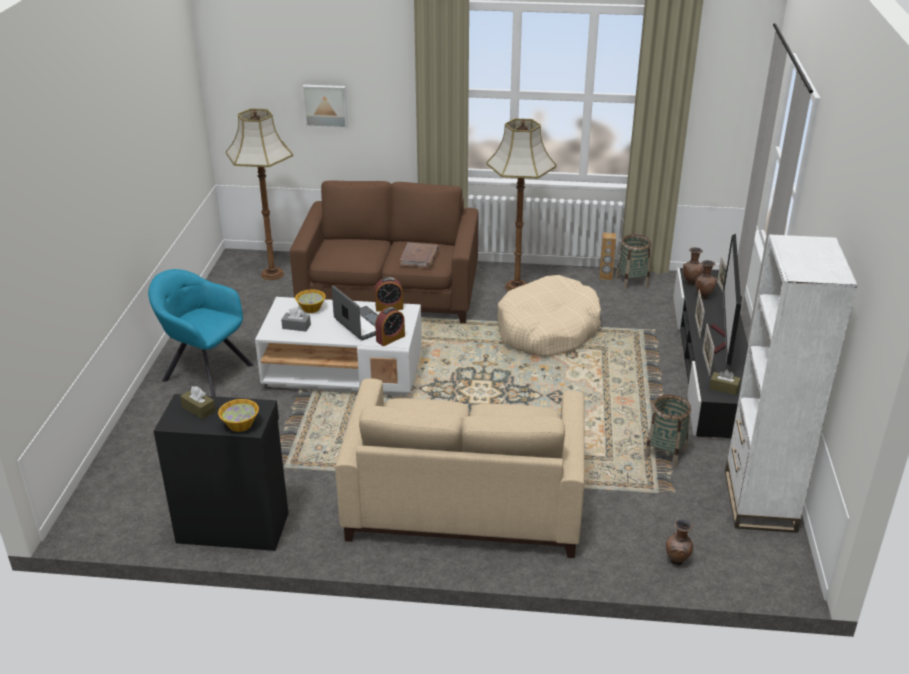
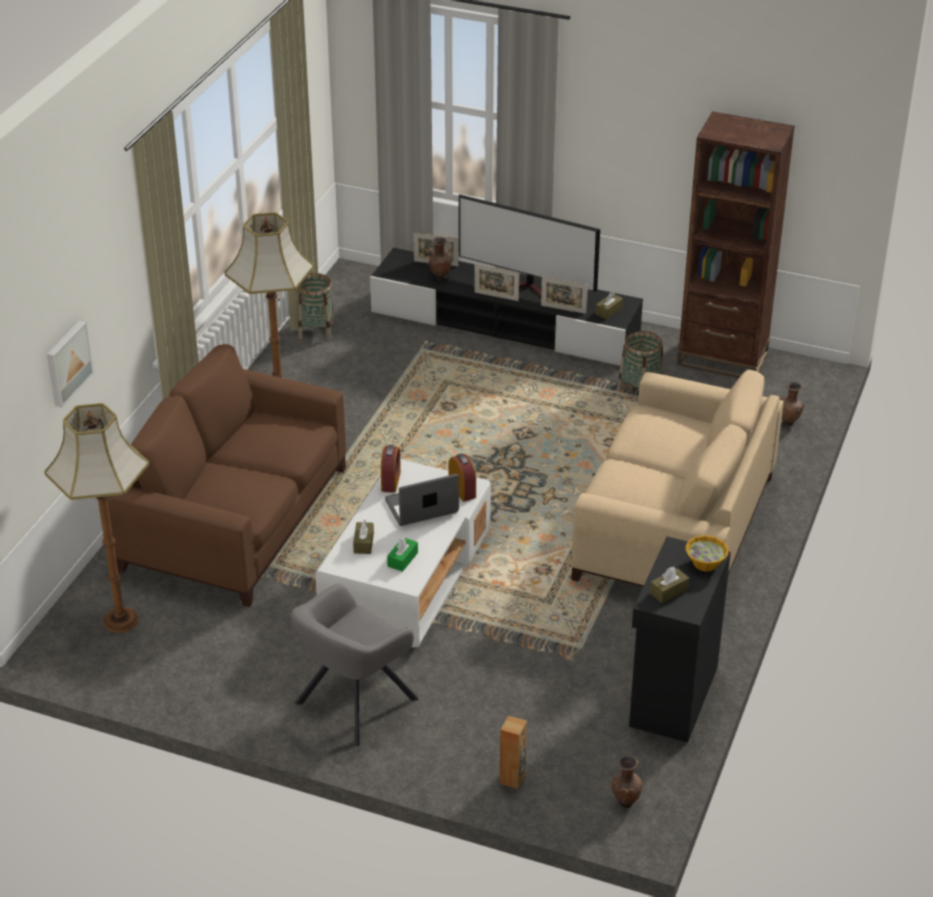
camera: 75 degrees left, 5 degrees up
turquoise armchair [148,269,254,396] -> grey armchair [291,584,419,746]
grey tissue box [281,307,311,332] -> green tissue box [387,537,418,572]
bowl [295,289,326,313] -> brown tissue box [353,520,374,554]
brown book [400,242,439,268] -> none
beige dog bed [497,275,601,357] -> none
brown speaker [599,233,616,280] -> brown speaker moved to [499,716,527,789]
brown vase [683,247,704,286] -> brown vase moved to [612,756,642,808]
white bookcase [725,234,858,533] -> brown bookcase [677,111,795,378]

